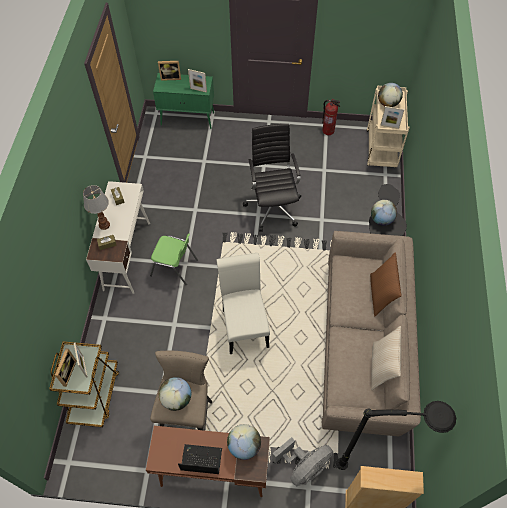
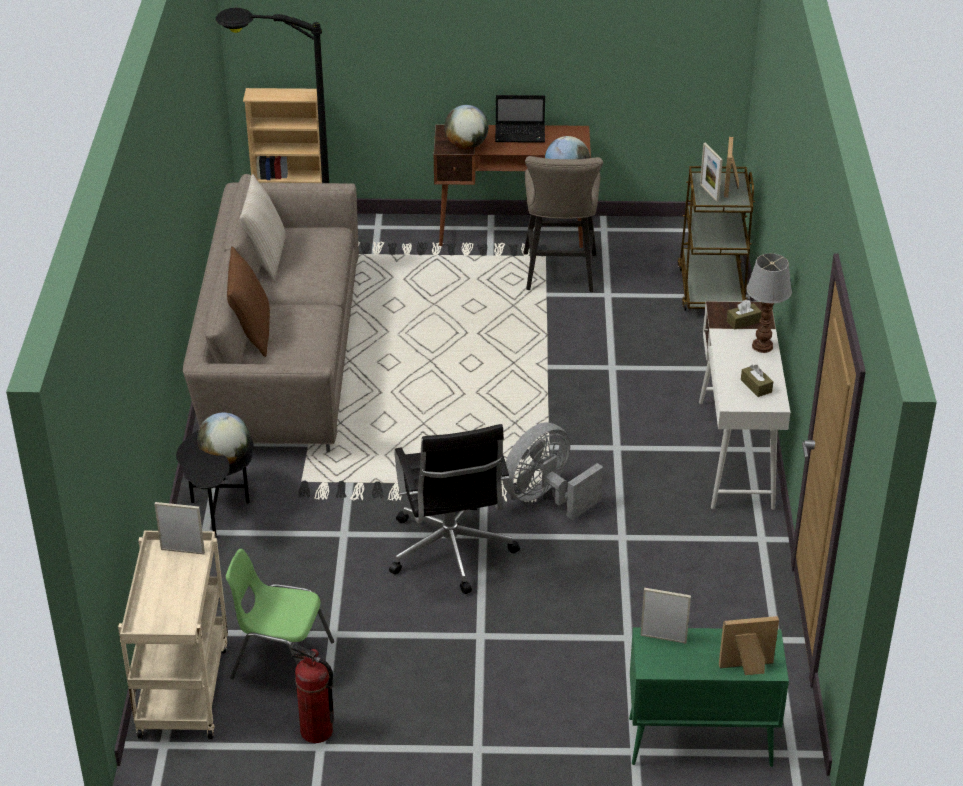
camera: 175 degrees right, 20 degrees down
green chair [150,233,198,286] -> green chair moved to [226,549,334,679]
white chair [216,253,270,354] -> none
grey fan [272,437,333,486] -> grey fan moved to [503,422,603,520]
globe [378,83,403,107] -> none

